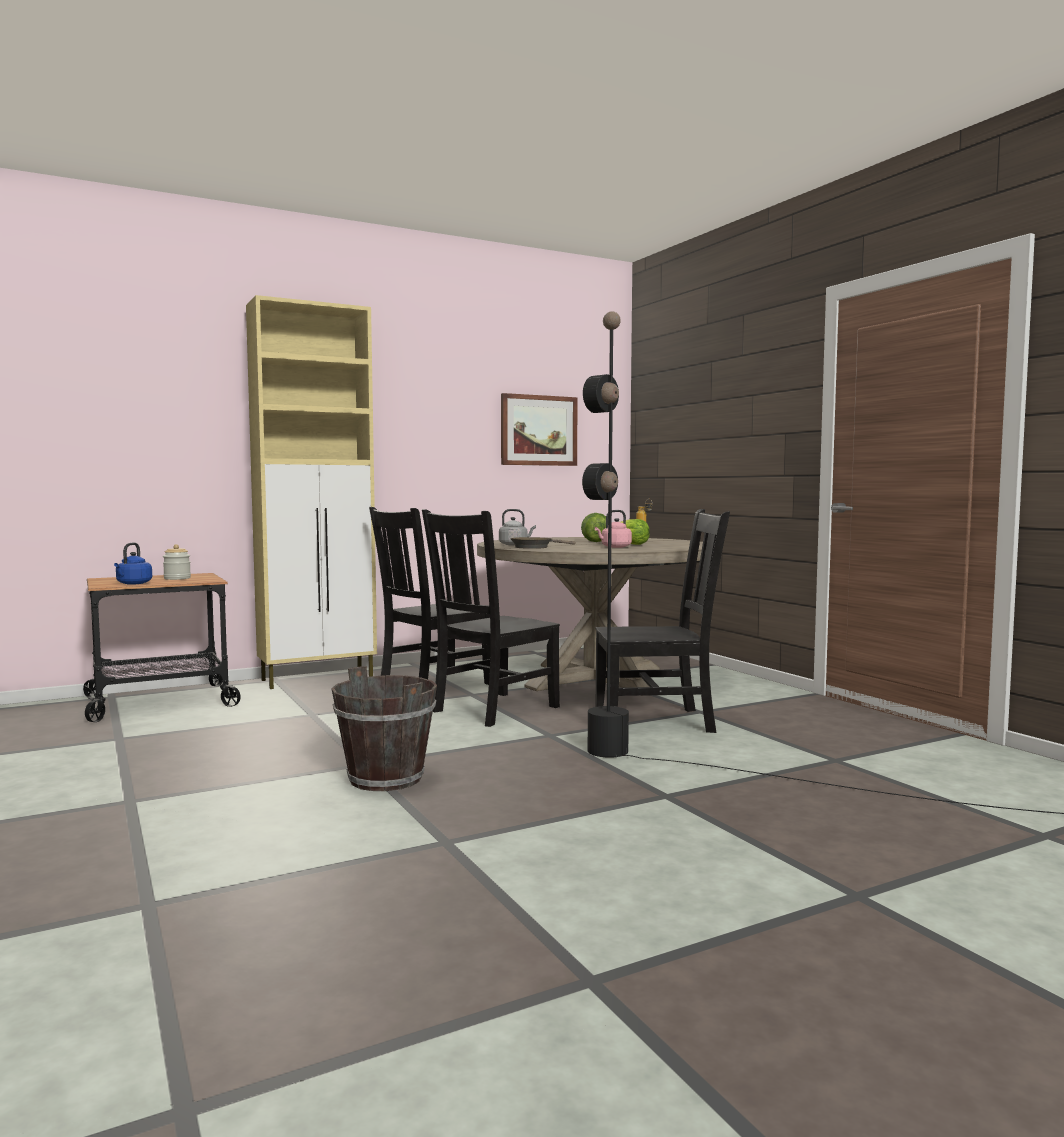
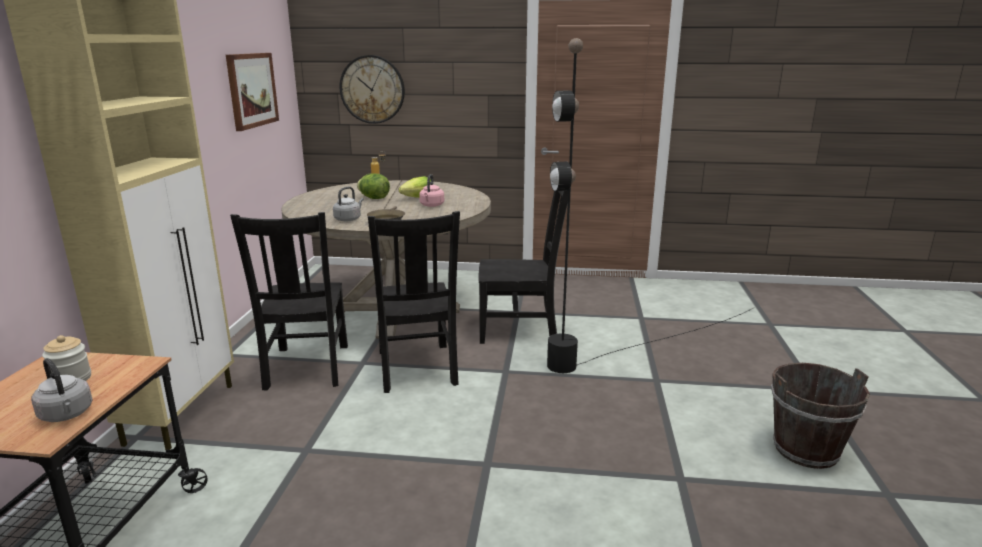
camera: 55 degrees left, 15 degrees up
blue kettle [114,543,152,585] -> grey kettle [31,358,93,422]
brown bucket [331,666,437,791] -> brown bucket moved to [771,363,870,469]
black chair [595,509,730,733] -> black chair turned 60 degrees clockwise [479,190,568,344]
none -> wall clock [339,55,405,124]

